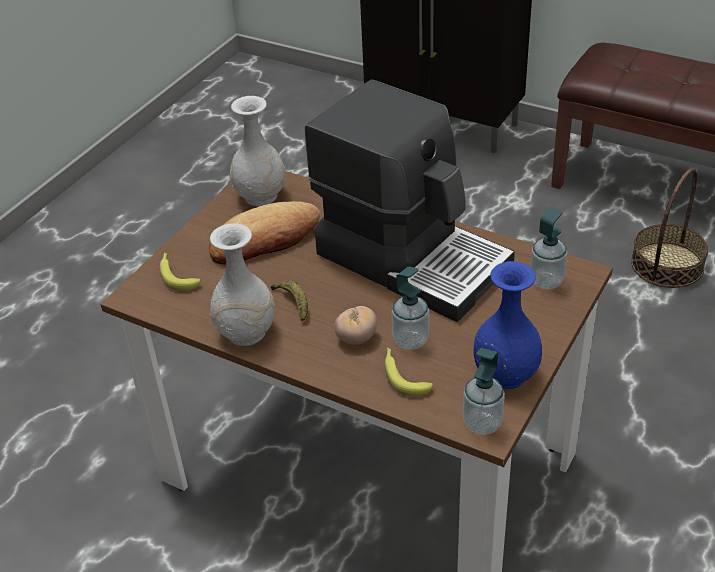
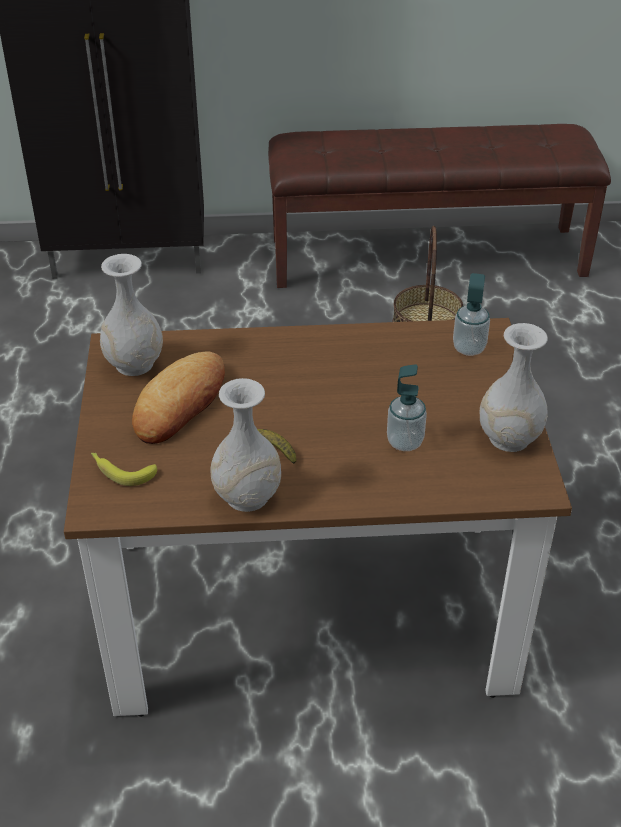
camera: 35 degrees left, 0 degrees up
coffee machine [305,80,515,322] -> none
tomato [334,306,377,345] -> none
banana [385,348,433,396] -> none
soap dispenser [463,347,505,435] -> none
blue vase [473,261,542,389] -> white vase [479,323,548,452]

